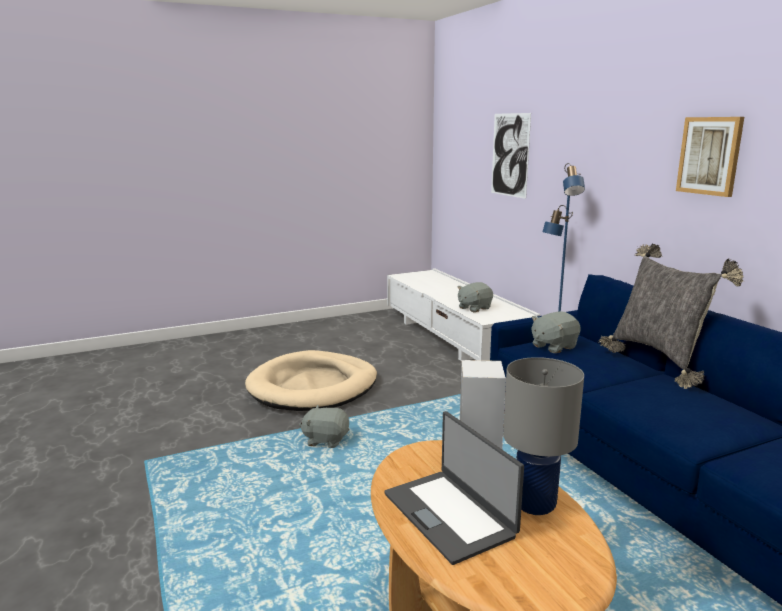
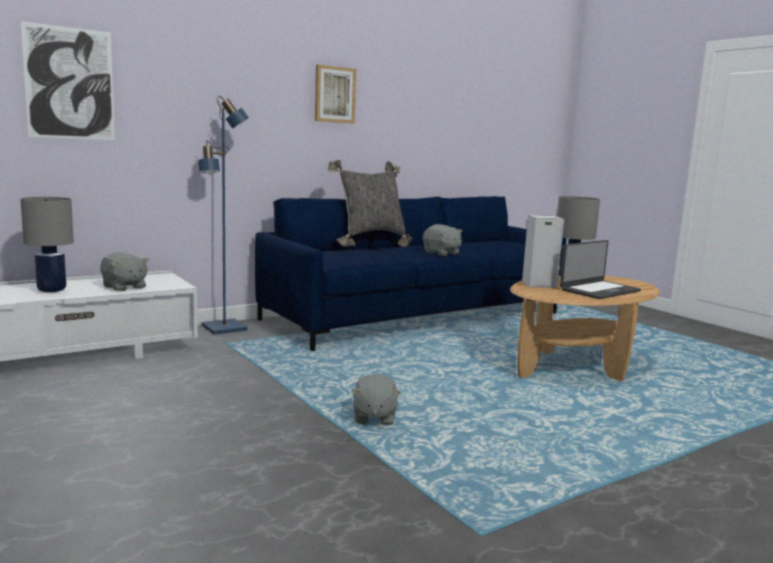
camera: 100 degrees left, 5 degrees down
beige dog bed [245,350,377,411] -> none
grey plush toy [531,311,581,353] -> grey plush toy moved to [423,224,462,256]
none -> grey table lamp [20,197,74,292]

